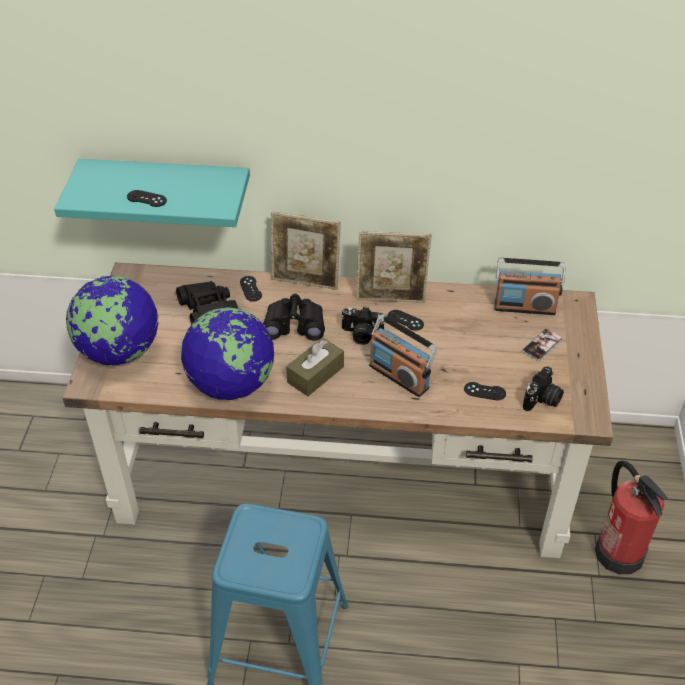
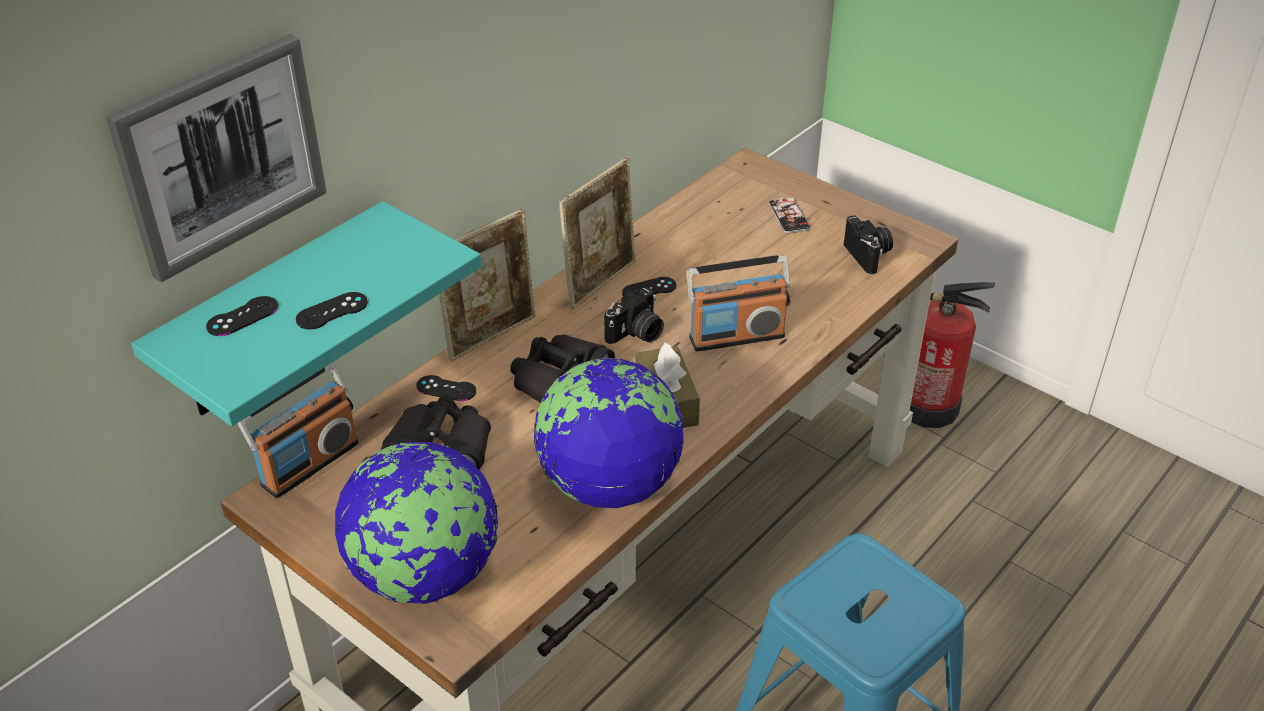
camera: 55 degrees left, 5 degrees down
black game controller [464,382,506,401] -> black game controller moved to [206,296,278,336]
radio [494,258,566,315] -> radio moved to [237,362,359,498]
none -> picture [106,34,327,282]

